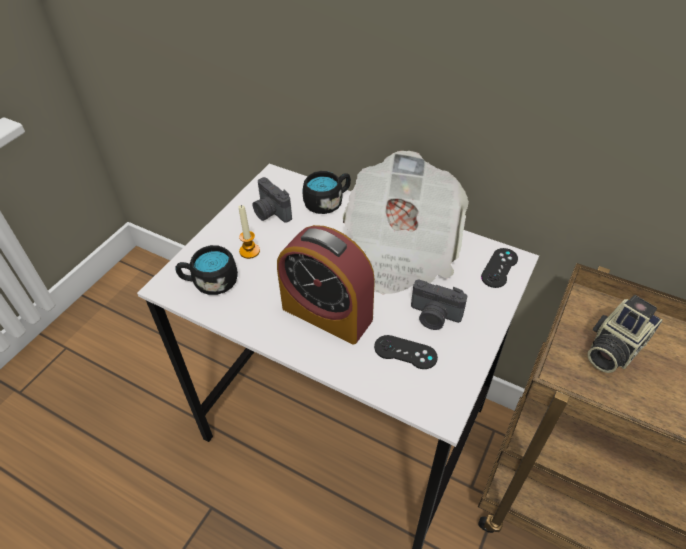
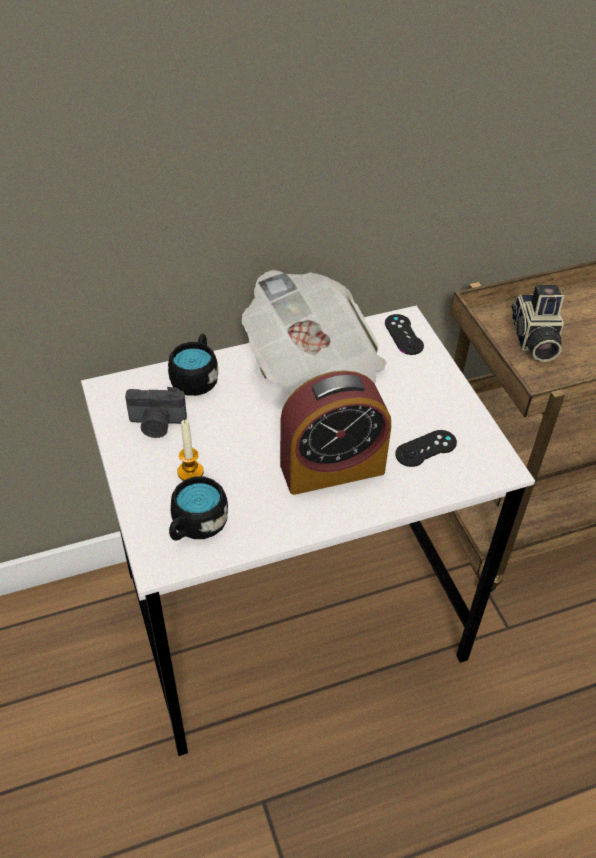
camera: 50 degrees left, 0 degrees up
camera [411,279,467,330] -> none

